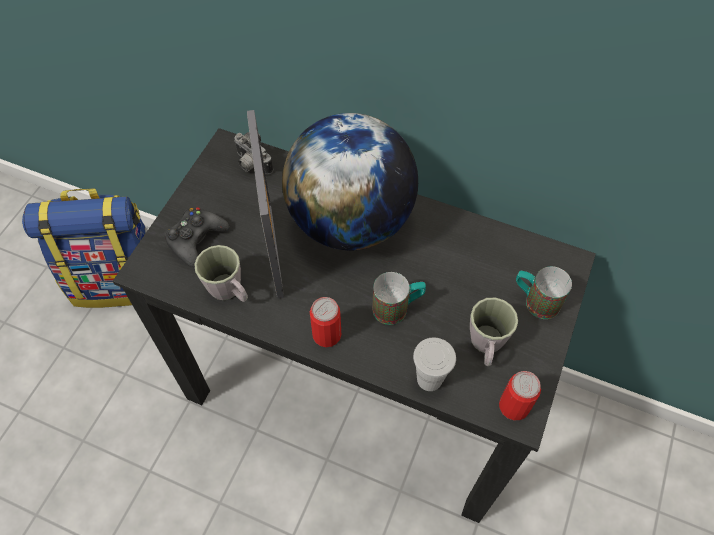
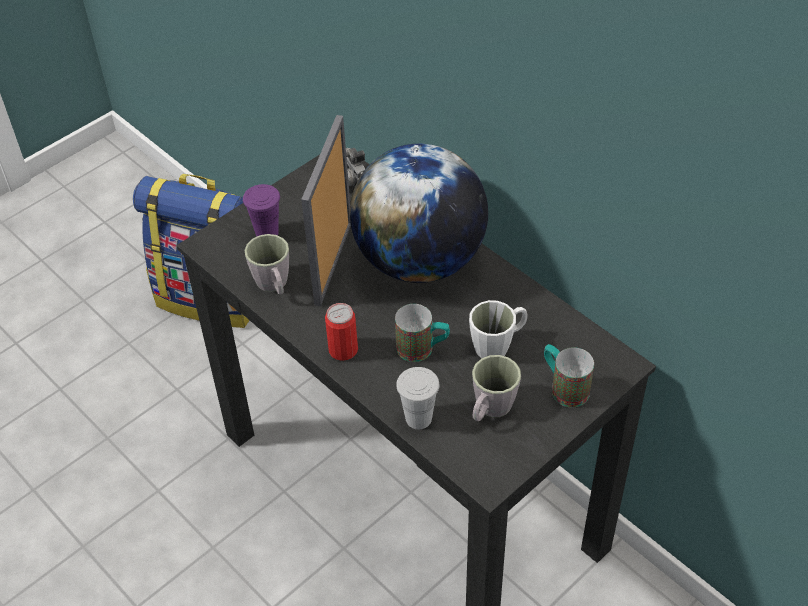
camera: 25 degrees right, 10 degrees down
black game controller [165,208,229,267] -> purple cup [243,184,280,237]
can [499,371,541,420] -> none
none -> white mug [469,300,528,358]

